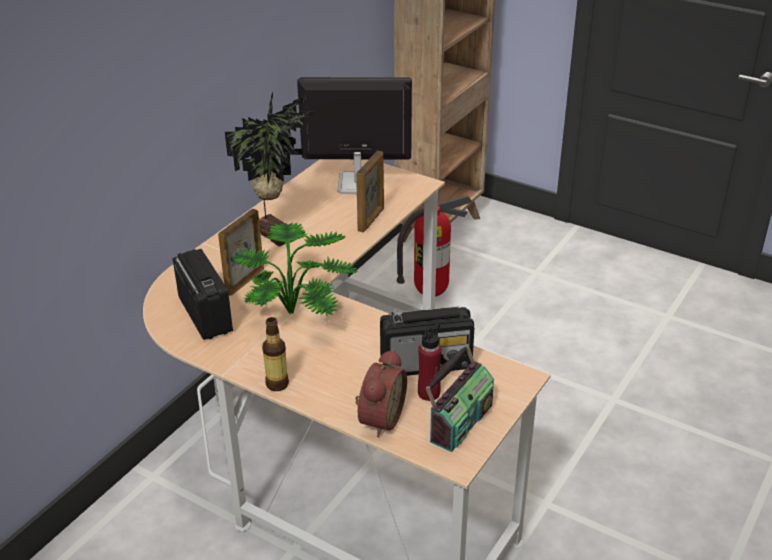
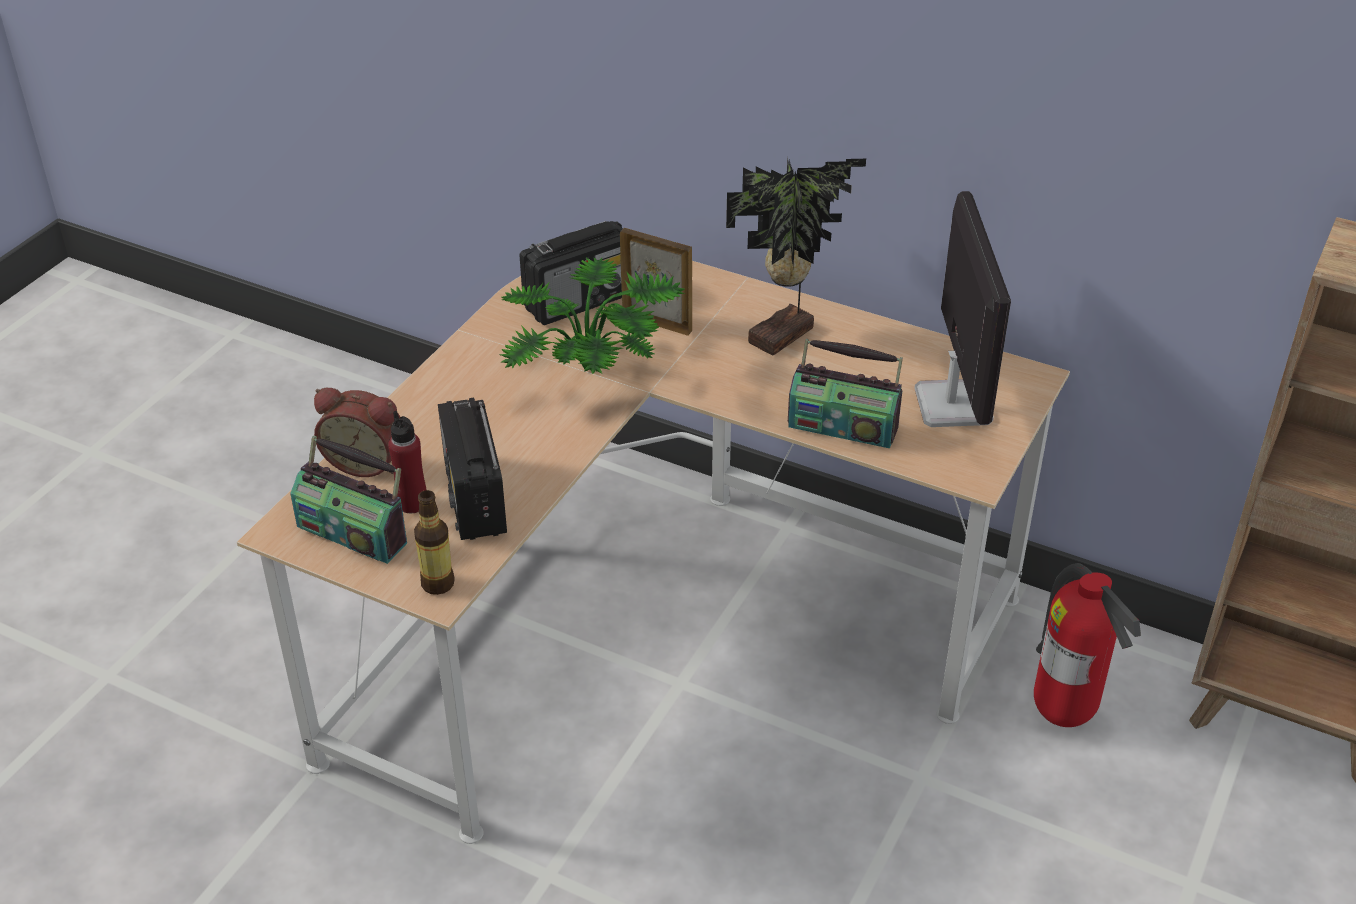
camera: 85 degrees right, 5 degrees up
bottle [262,317,289,391] -> bottle moved to [414,490,455,595]
picture frame [356,151,384,232] -> radio [788,339,903,448]

